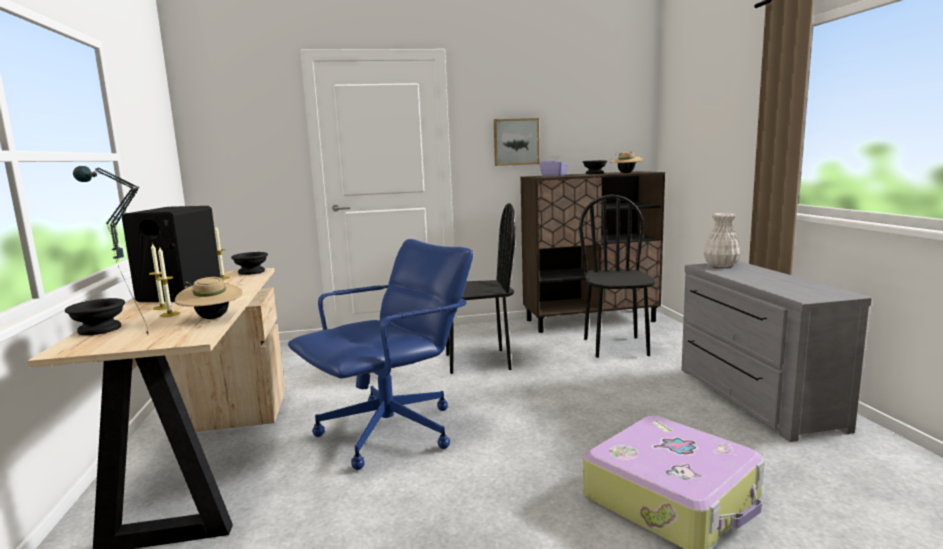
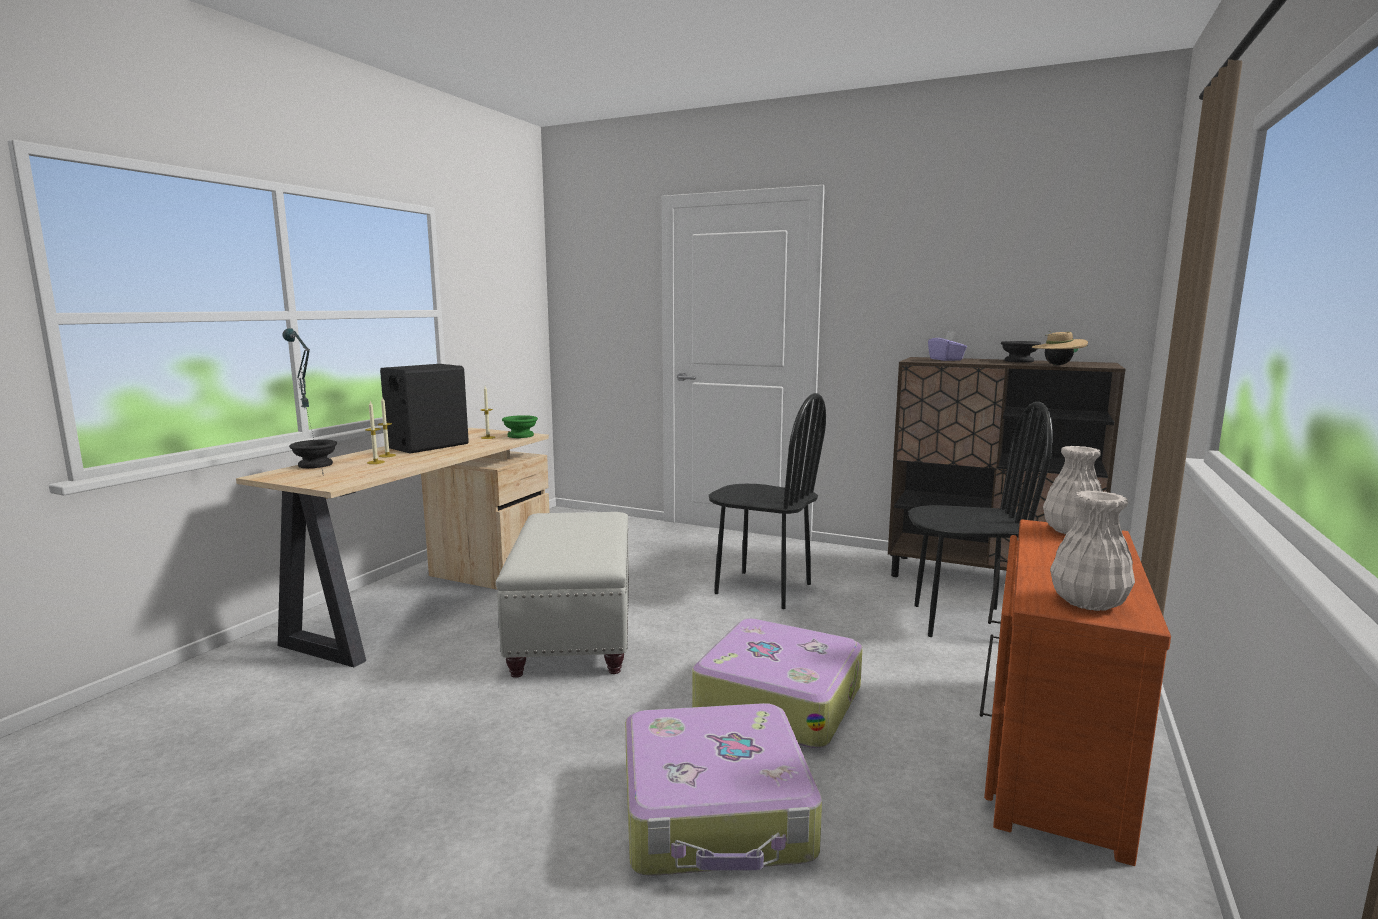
camera: 35 degrees right, 0 degrees up
beige hat [175,277,243,319] -> none
black bowl [231,252,268,275] -> green bowl [502,415,538,438]
blue office chair [288,239,473,470] -> white ottoman [496,512,629,678]
picture [494,118,539,166] -> none
black chair [579,195,656,358] -> black chair turned 60 degrees clockwise [908,402,1053,637]
grey dresser [681,261,872,442] -> brown dresser [980,519,1171,866]
none -> suitcase [692,618,863,748]
none -> white vase [1050,490,1135,611]

